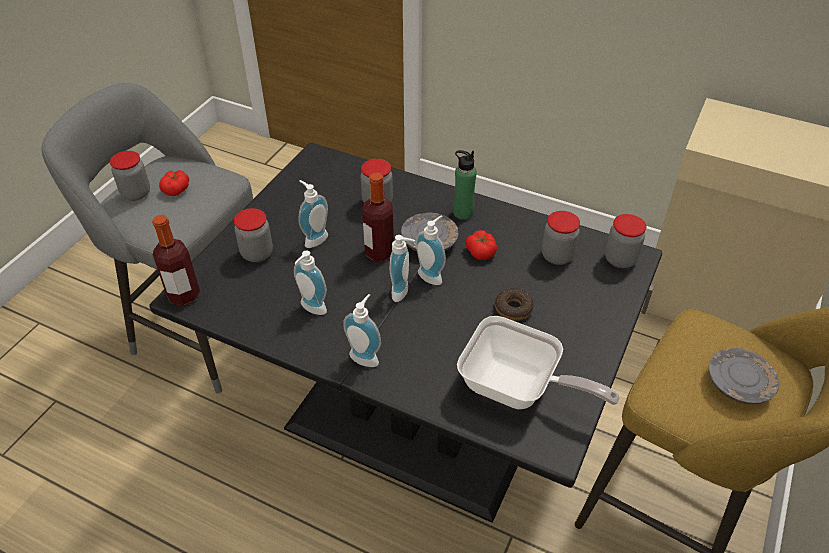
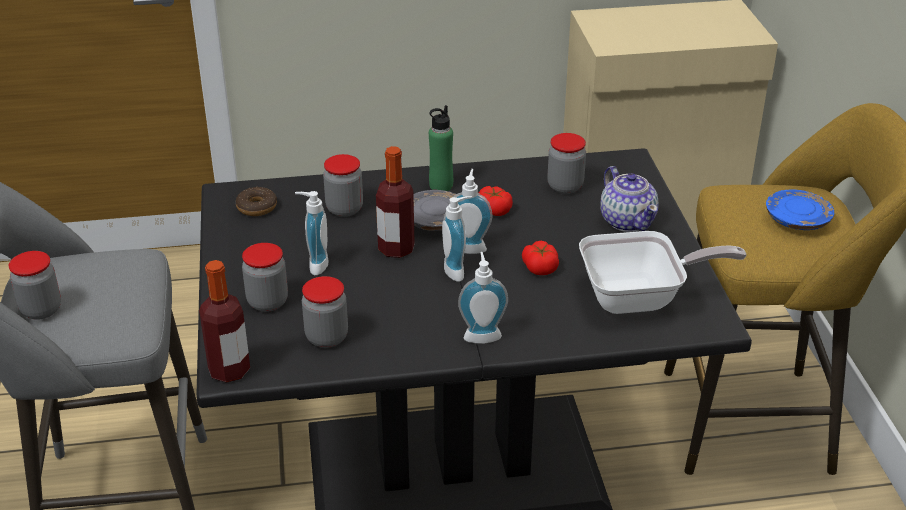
camera: 35 degrees left, 10 degrees down
tomato [159,170,189,196] -> tomato moved to [522,241,559,275]
soap dispenser [294,251,327,315] -> none
donut [495,288,534,321] -> donut moved to [236,187,277,216]
jar [605,214,646,268] -> jar moved to [302,276,348,348]
grey plate [709,348,779,405] -> blue plate [766,190,834,230]
none -> teapot [600,166,659,232]

